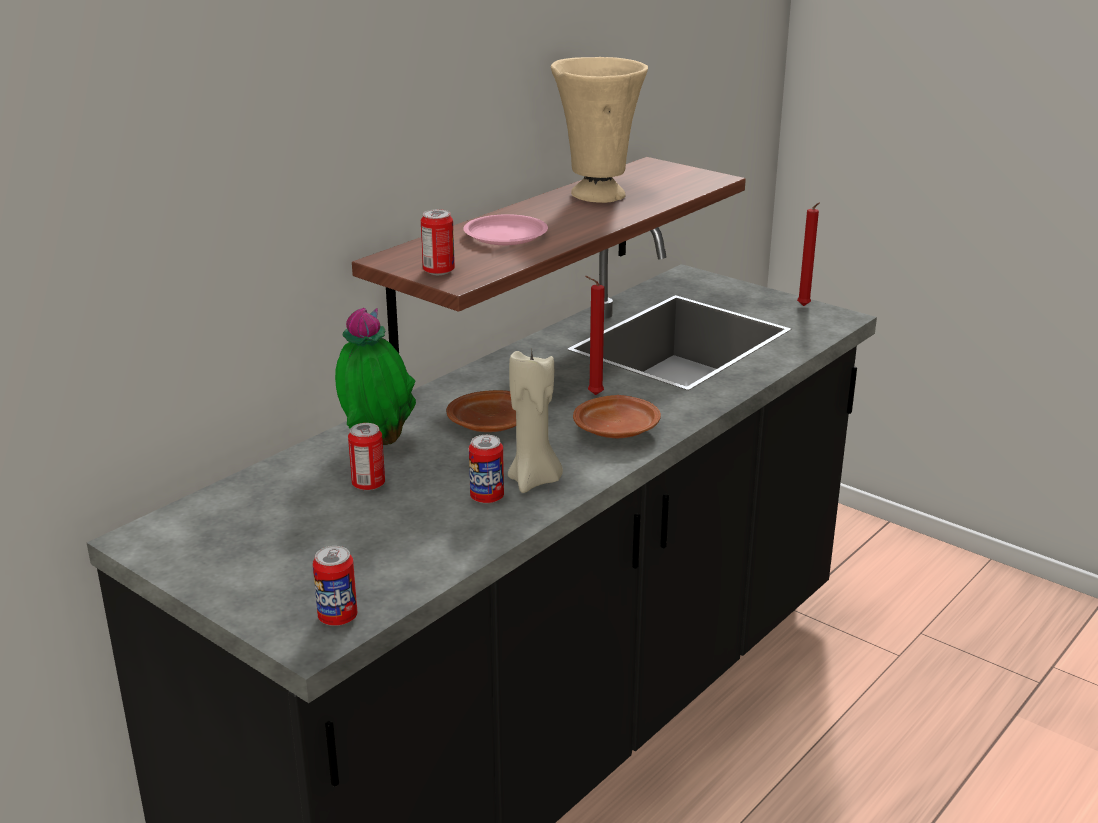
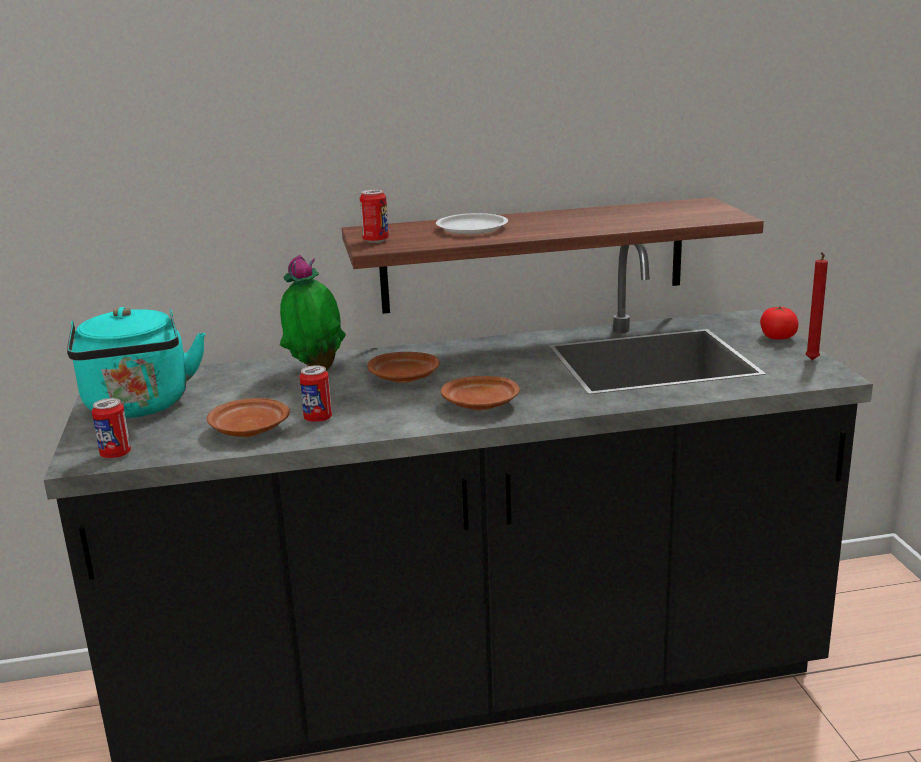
camera: 40 degrees right, 5 degrees down
can [348,423,385,491] -> none
pink plate [463,214,548,245] -> white plate [436,213,508,234]
beige candle [508,350,563,493] -> none
beige vase [551,57,648,203] -> none
red candle [585,276,605,395] -> none
none -> turquoise kettle [67,307,205,418]
none -> brown plate [207,398,290,437]
none -> tomato [760,306,798,340]

